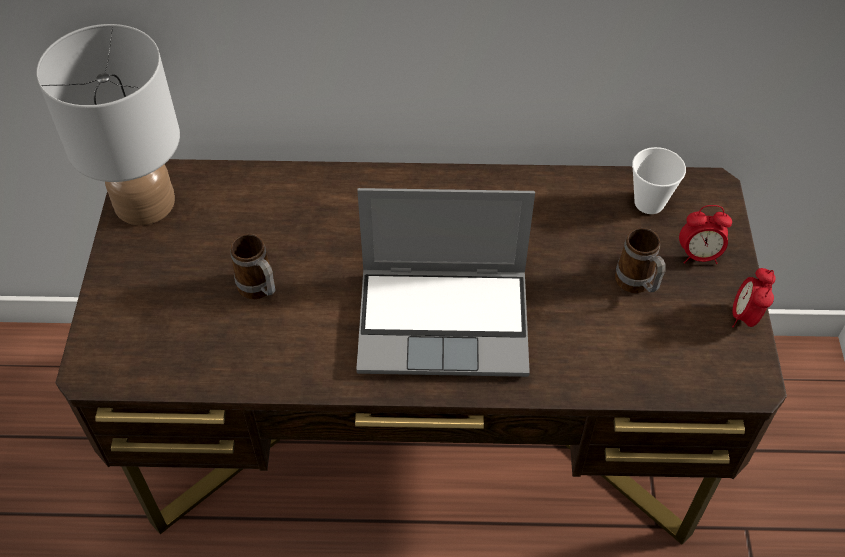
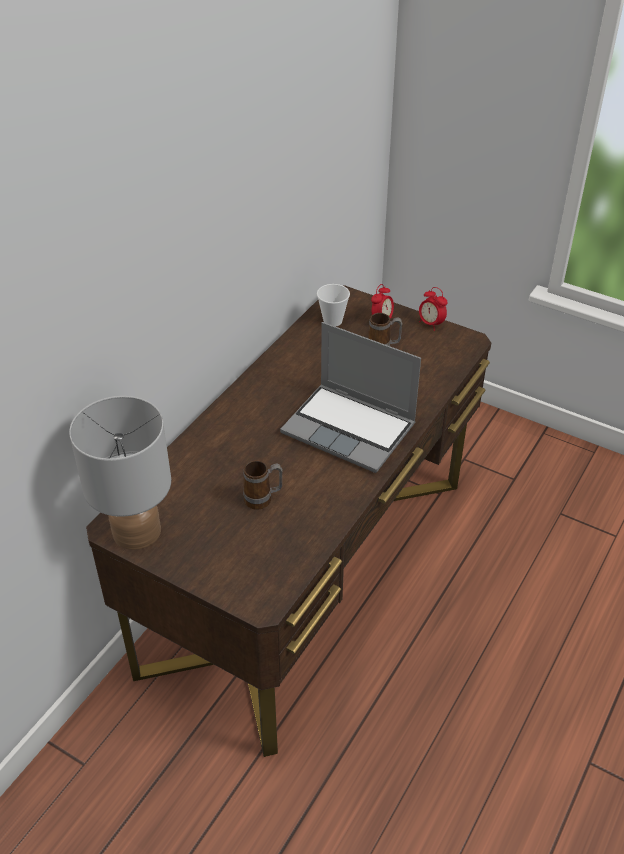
camera: 60 degrees left, 10 degrees down
laptop [356,188,535,377] -> laptop turned 90 degrees clockwise [280,322,421,473]

